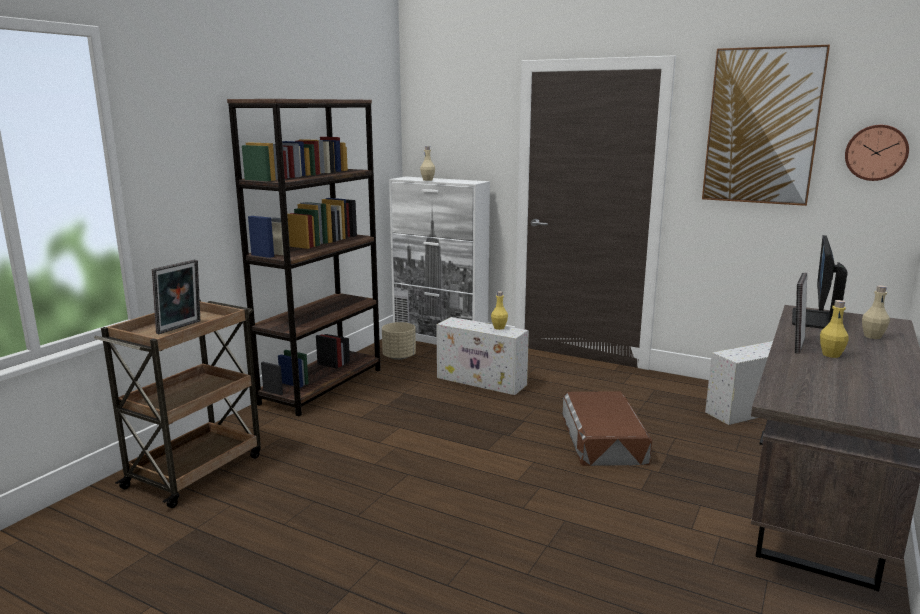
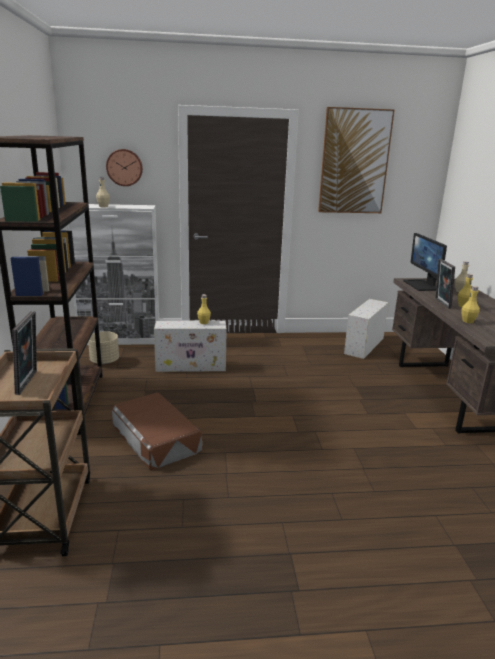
camera: 35 degrees left, 5 degrees up
brown storage box [562,391,652,466] -> brown storage box moved to [112,392,202,471]
wall clock [845,125,909,181] -> wall clock moved to [106,149,143,186]
none -> yellow bottle [462,286,480,323]

